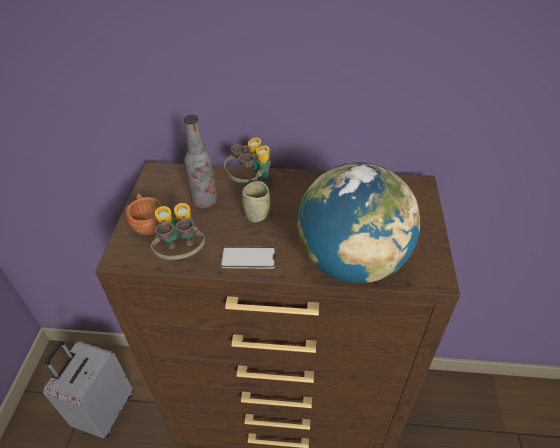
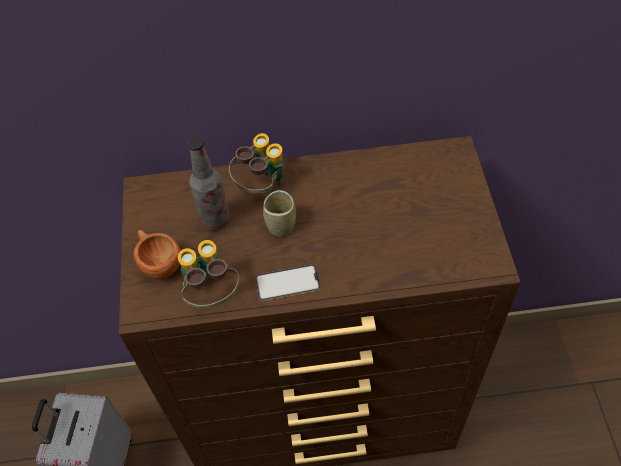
camera: 10 degrees left, 10 degrees up
globe [298,162,421,283] -> none

